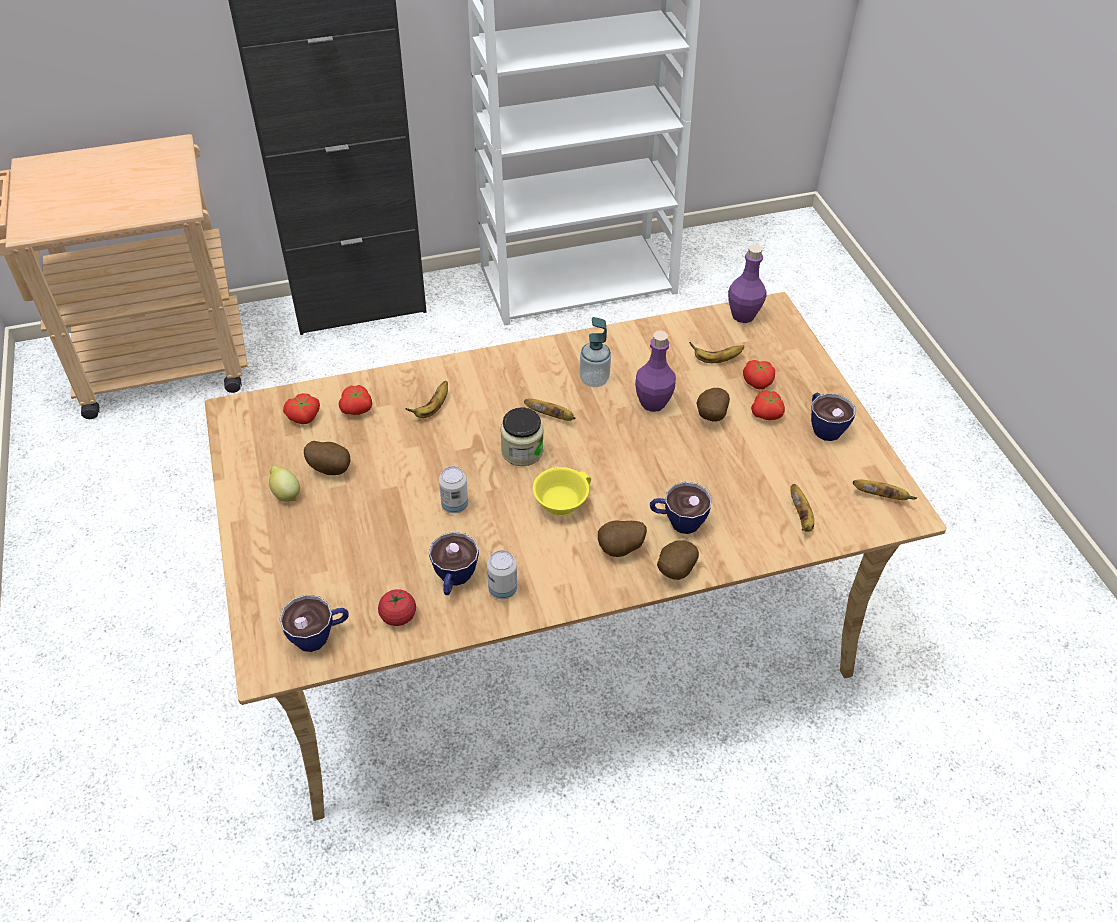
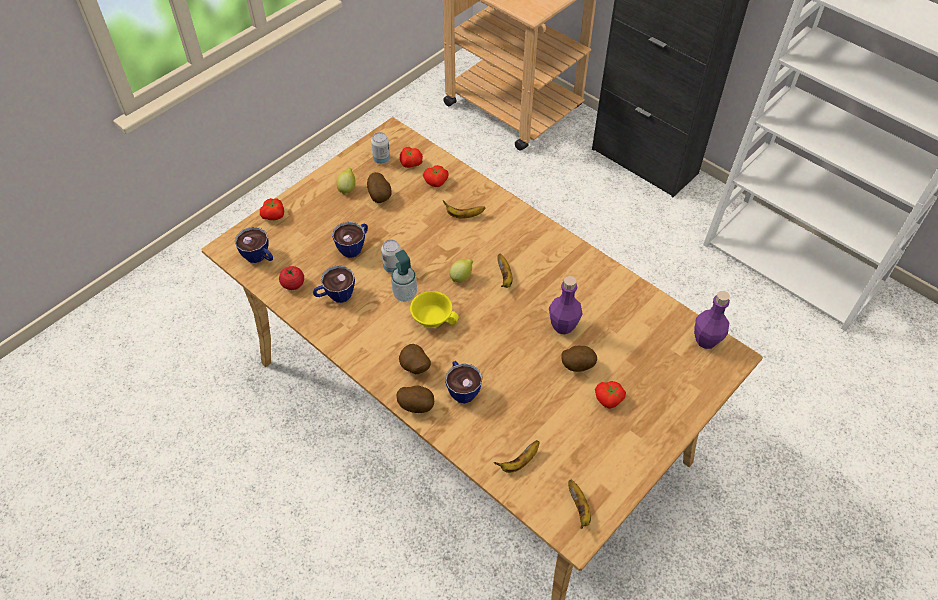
camera: 60 degrees right, 5 degrees up
can [487,550,517,599] -> can moved to [371,132,390,164]
jar [501,407,543,466] -> lemon [449,259,473,282]
soap dispenser [579,317,611,387] -> soap dispenser moved to [391,250,417,302]
banana [689,342,744,363] -> none
tomato [743,360,775,389] -> tomato moved to [260,198,284,220]
cup [811,392,855,441] -> cup moved to [332,222,368,258]

